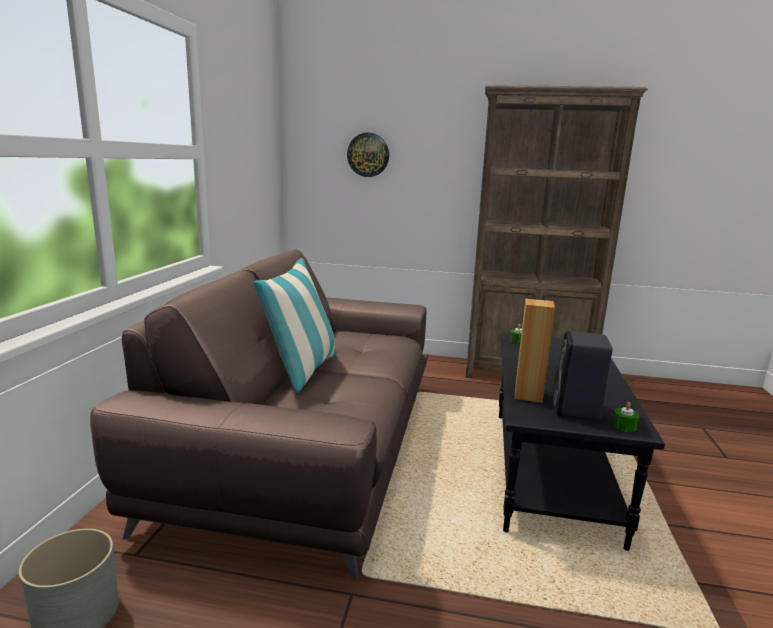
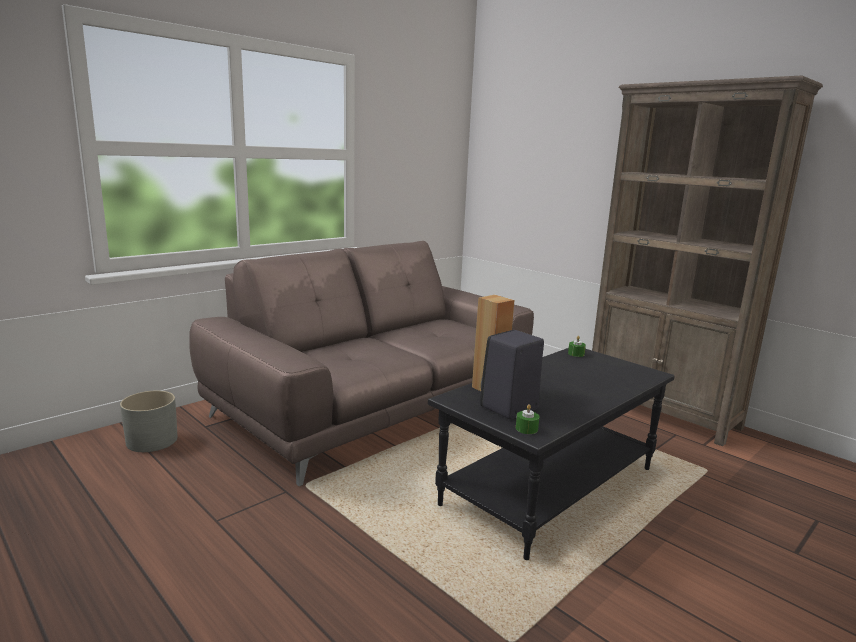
camera: 35 degrees right, 0 degrees up
pillow [253,259,337,393] -> none
wall clock [347,133,389,177] -> none

